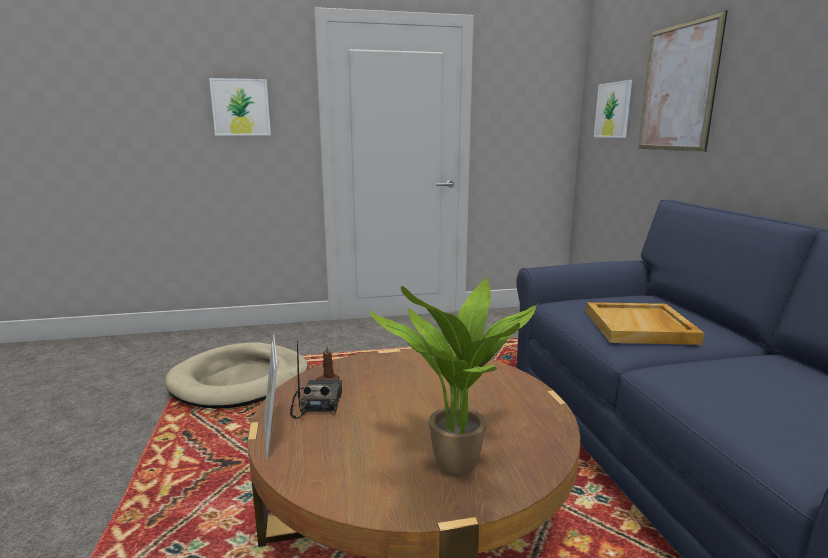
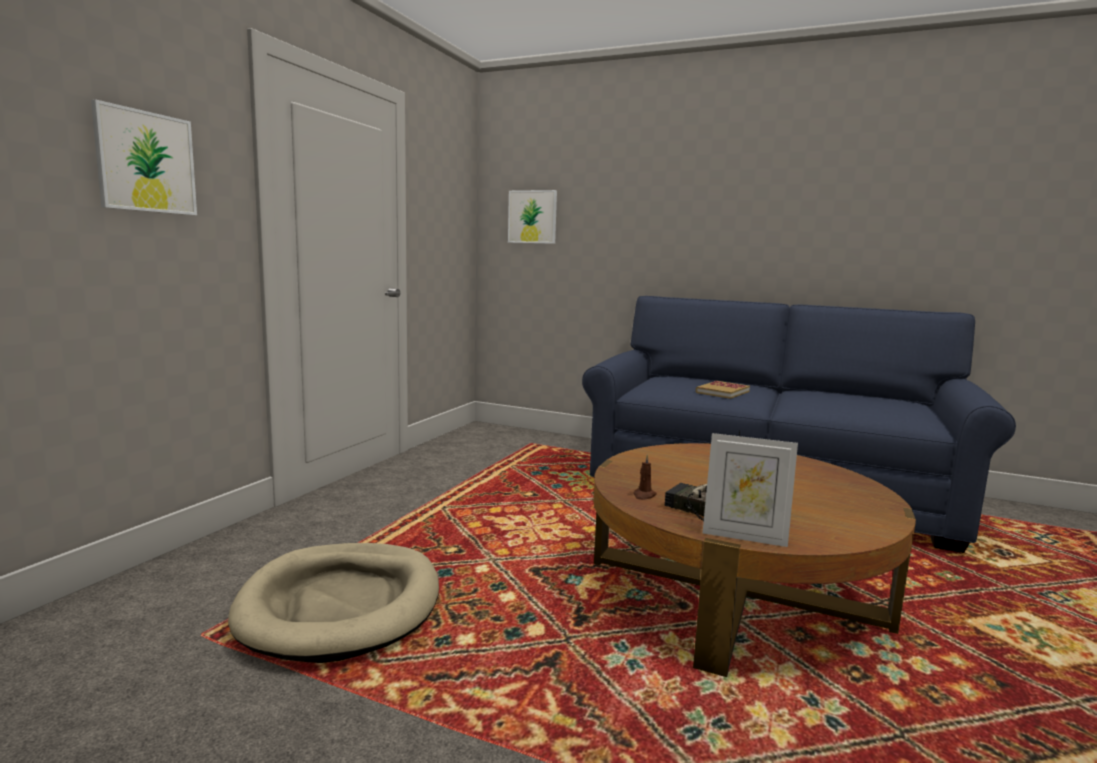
camera: 55 degrees left, 5 degrees down
potted plant [369,278,537,477] -> none
beige tray [586,302,704,345] -> book [696,381,750,399]
picture [638,10,728,152] -> none

